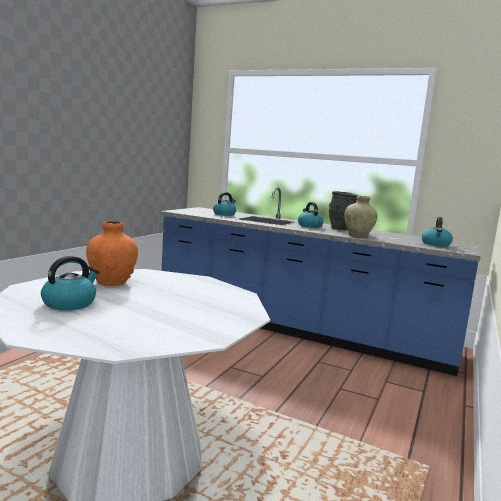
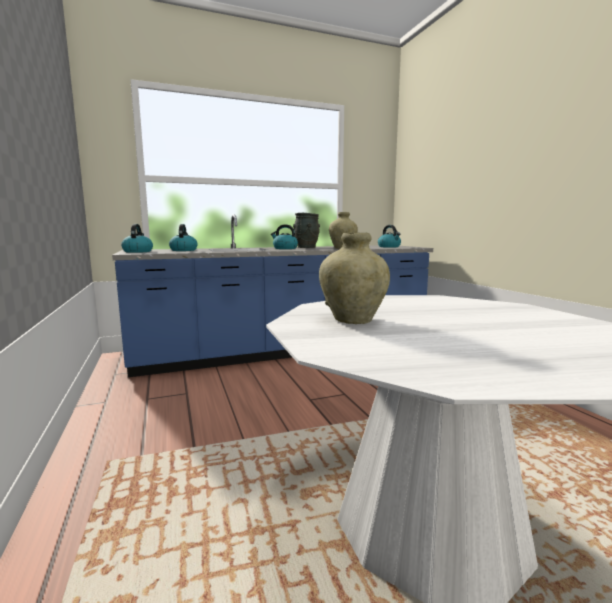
camera: 45 degrees left, 0 degrees up
kettle [41,256,99,310] -> kettle moved to [121,224,153,253]
orange vase [86,221,138,286] -> beige vase [319,233,390,324]

